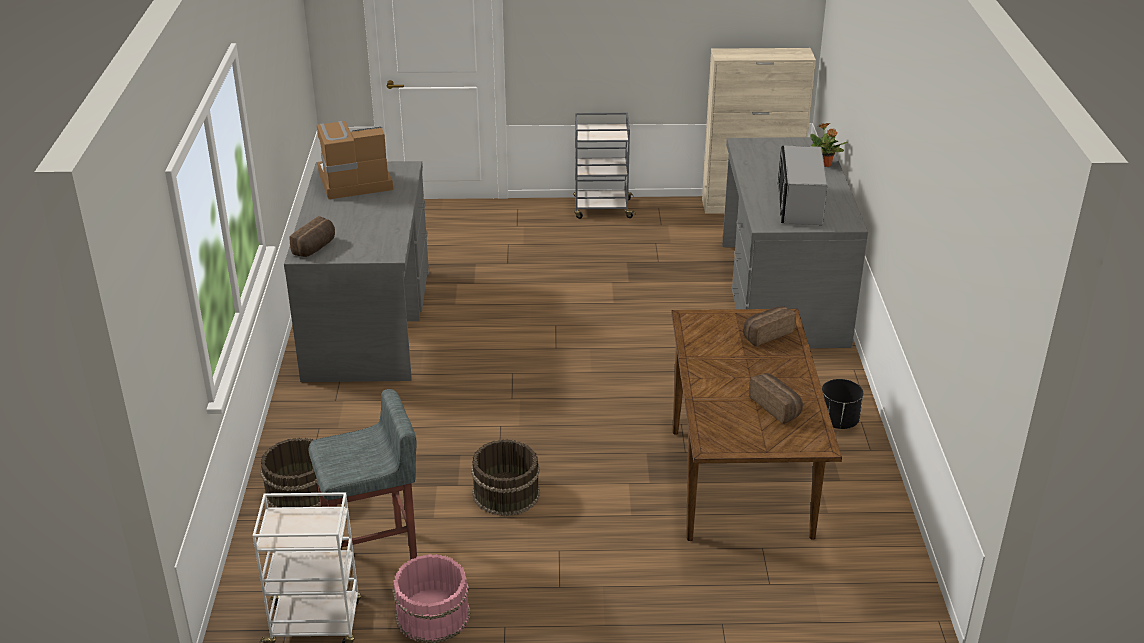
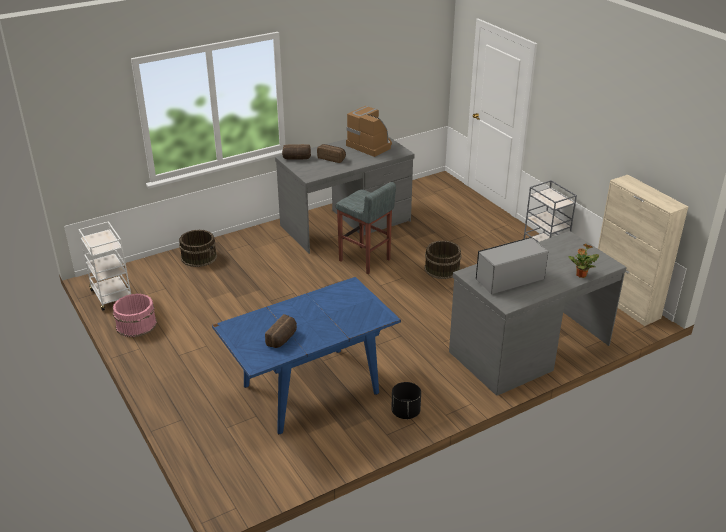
camera: 60 degrees right, 0 degrees up
grey stool [309,389,417,561] -> grey stool moved to [336,182,396,274]
brown bucket [471,439,540,516] -> brown bucket moved to [424,241,462,279]
brown dining table [671,309,842,541] -> blue dining table [212,277,401,434]
bread [743,306,796,346] -> bread moved to [317,144,346,163]

